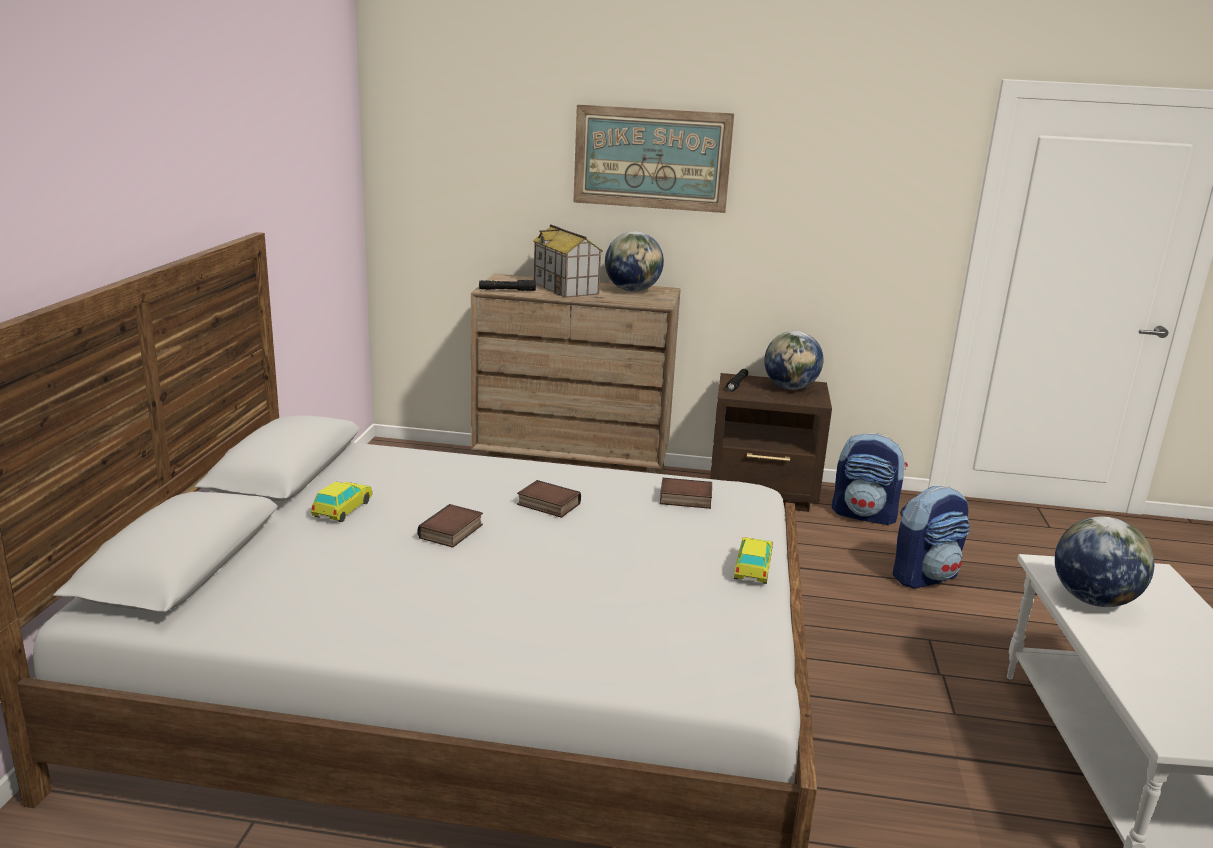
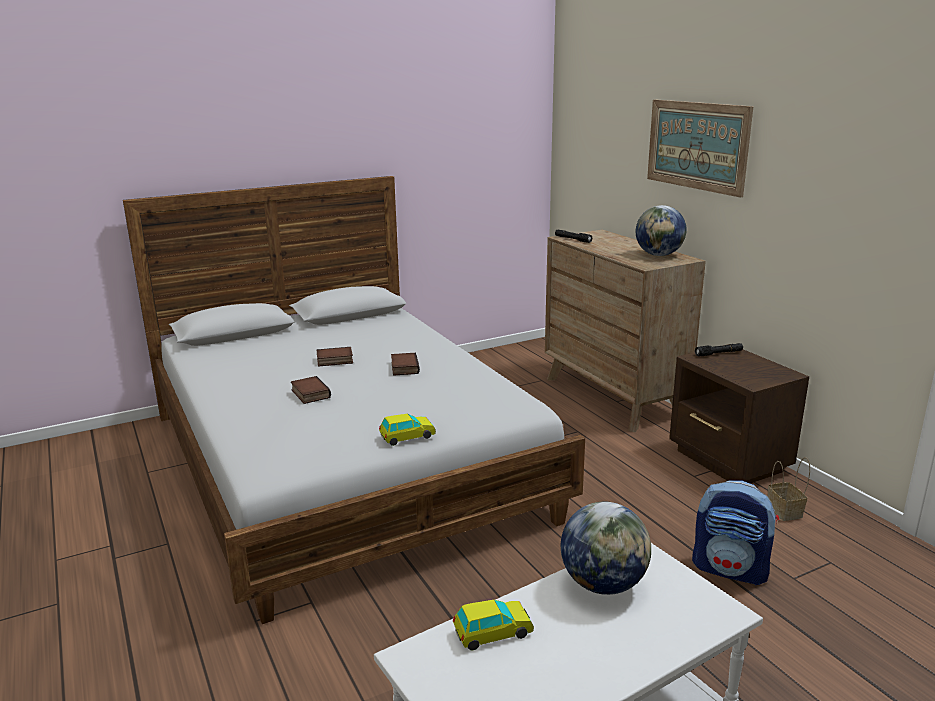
camera: 55 degrees right, 0 degrees up
toy car [311,482,372,522] -> toy car moved to [453,600,534,650]
toy house [533,224,603,298] -> none
book [660,478,712,509] -> book moved to [291,376,331,404]
globe [764,331,824,390] -> none
backpack [832,433,908,525] -> basket [768,457,810,521]

